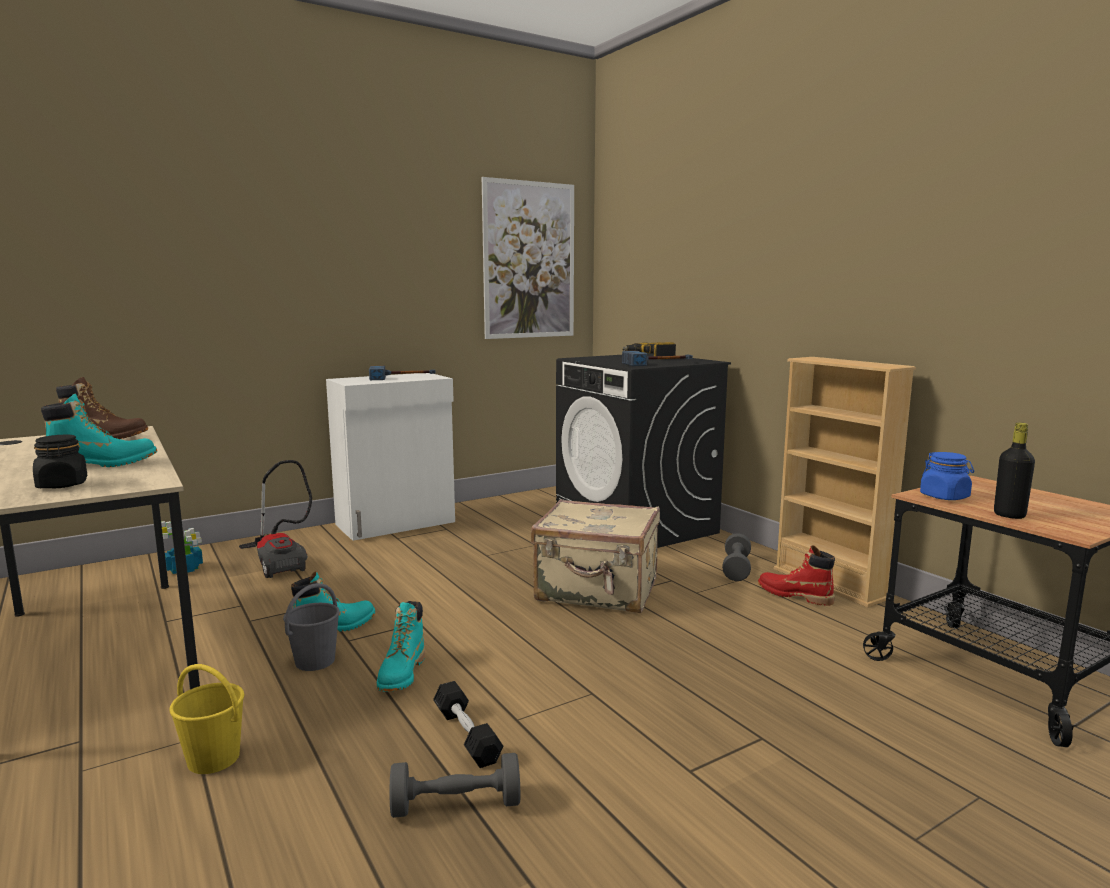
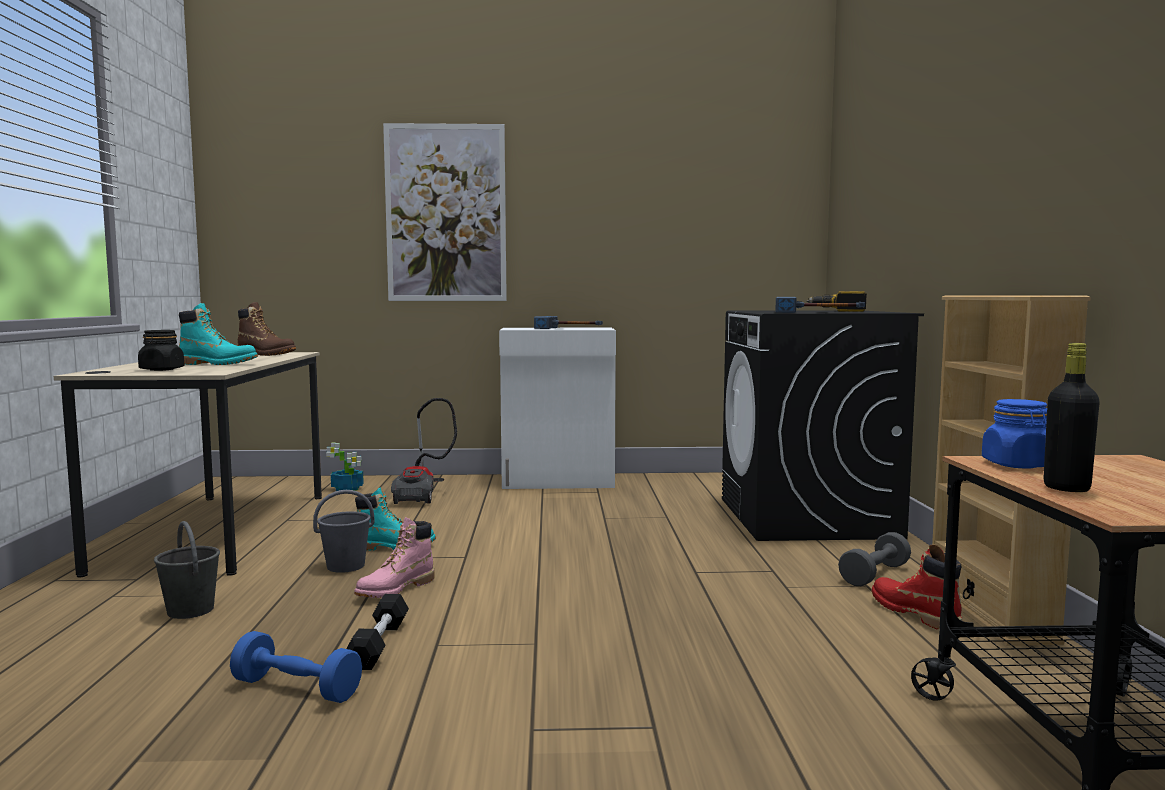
camera: 30 degrees right, 5 degrees down
yellow bucket [170,664,244,774] -> grey bucket [154,521,220,619]
turquoise boot [377,601,425,692] -> pink boot [354,517,434,598]
grey dumbbell [390,753,520,818] -> blue dumbbell [230,631,362,703]
picture [482,177,574,339] -> picture moved to [383,123,507,301]
beige suitcase [531,499,660,613] -> none

